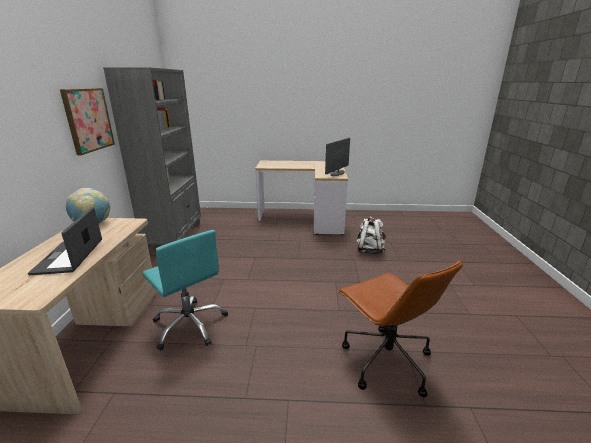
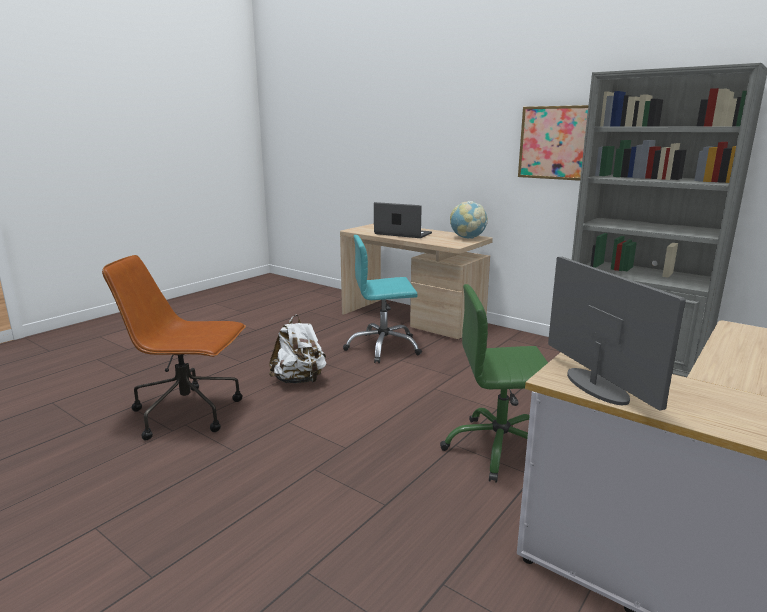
camera: 125 degrees right, 5 degrees down
white backpack [356,217,386,254] -> white backpack moved to [269,315,326,384]
none -> green office chair [440,284,548,483]

